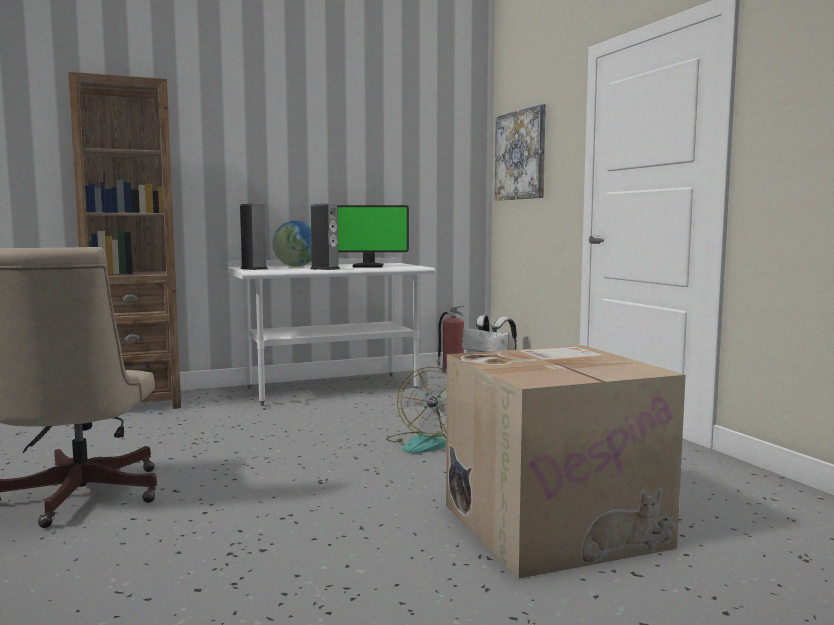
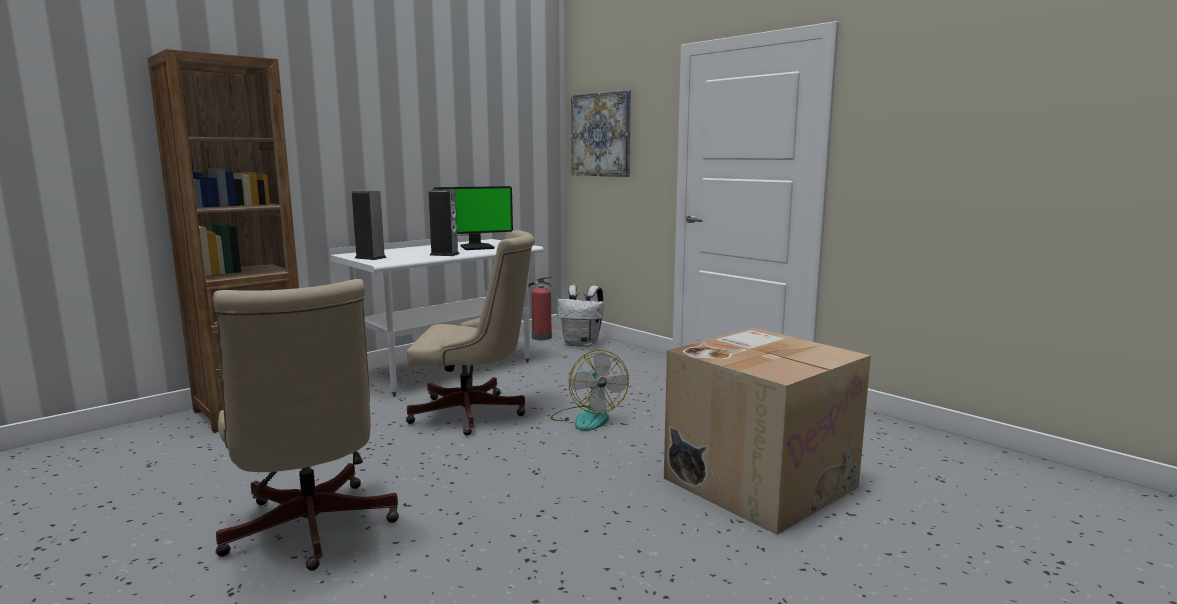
camera: 20 degrees left, 5 degrees up
globe [273,221,312,267] -> none
none -> beige office chair [406,230,535,436]

